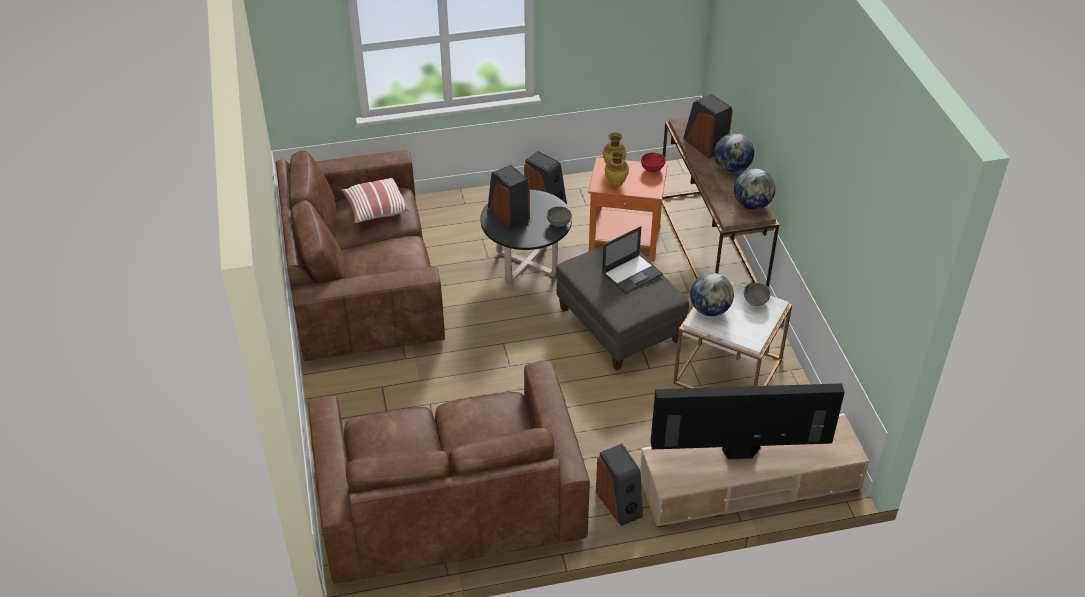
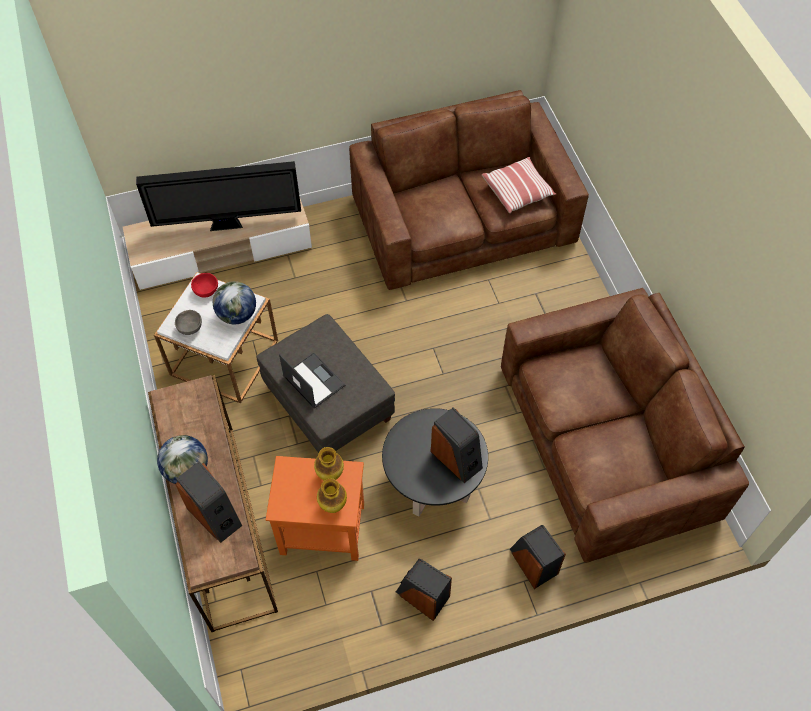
camera: 175 degrees right, 15 degrees up
pillow [341,178,410,223] -> pillow moved to [482,157,556,213]
grey bowl [547,206,572,227] -> none
speaker [596,444,643,526] -> speaker moved to [510,525,566,589]
laptop [602,226,663,294] -> laptop turned 90 degrees clockwise [279,353,345,409]
red bowl [641,152,665,172] -> red bowl moved to [191,273,218,298]
globe [734,168,775,210] -> none

